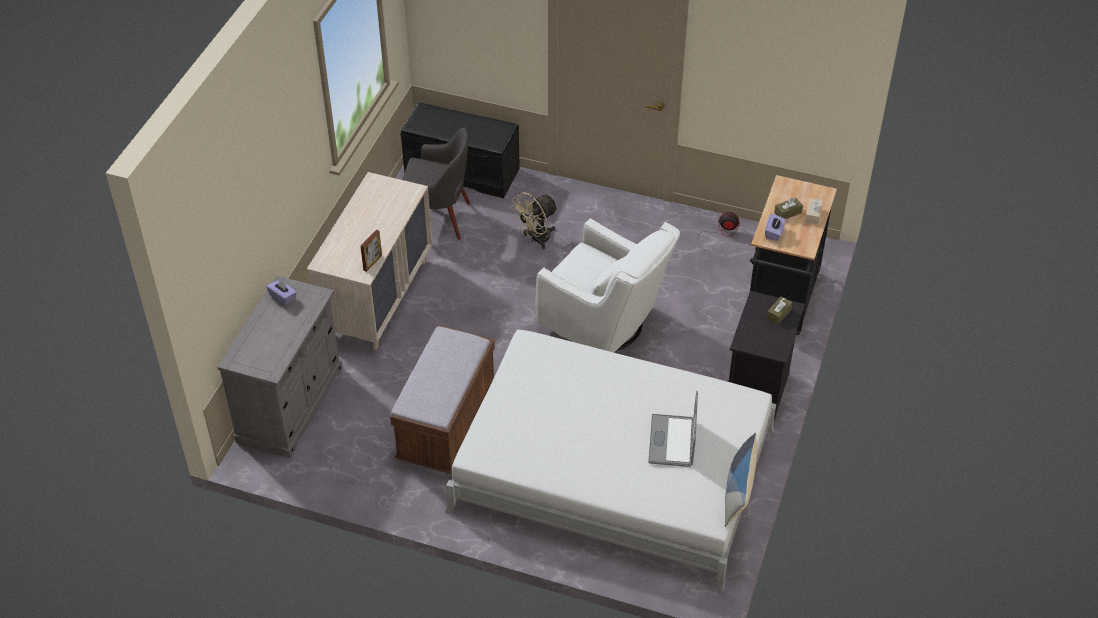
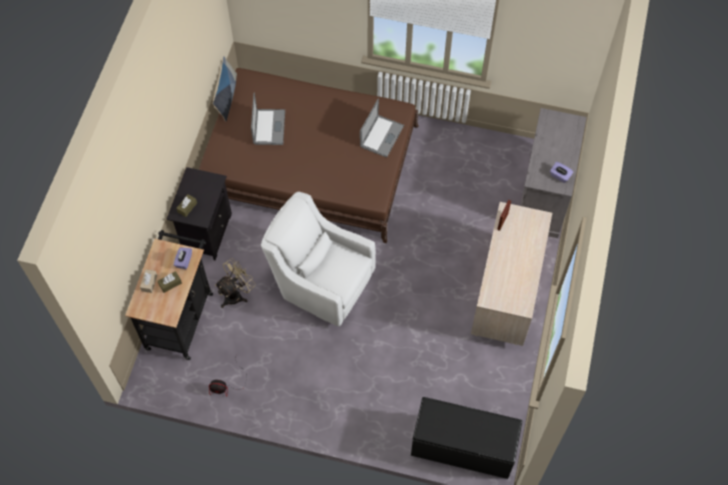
camera: 175 degrees right, 15 degrees up
brown bench [390,325,495,474] -> none
grey armchair [402,127,471,240] -> none
white bed [445,330,776,592] -> brown bed [199,68,419,243]
beige fan [510,192,558,249] -> beige fan moved to [215,258,256,308]
none -> laptop [360,99,404,157]

